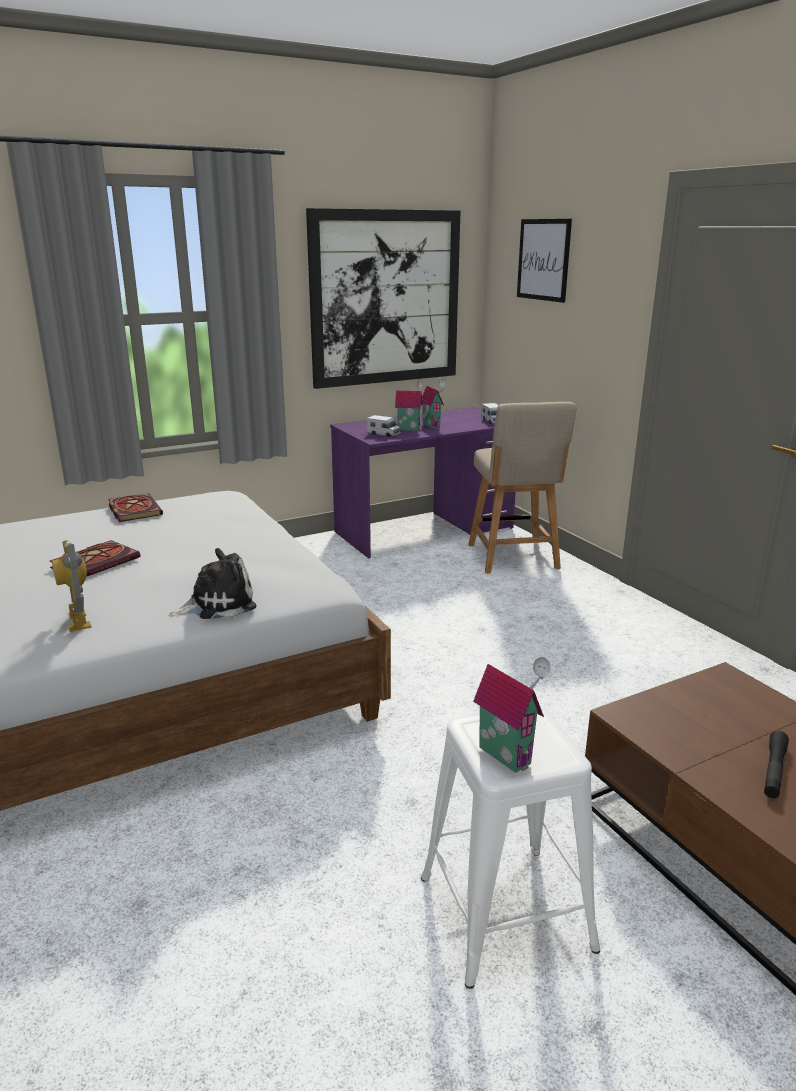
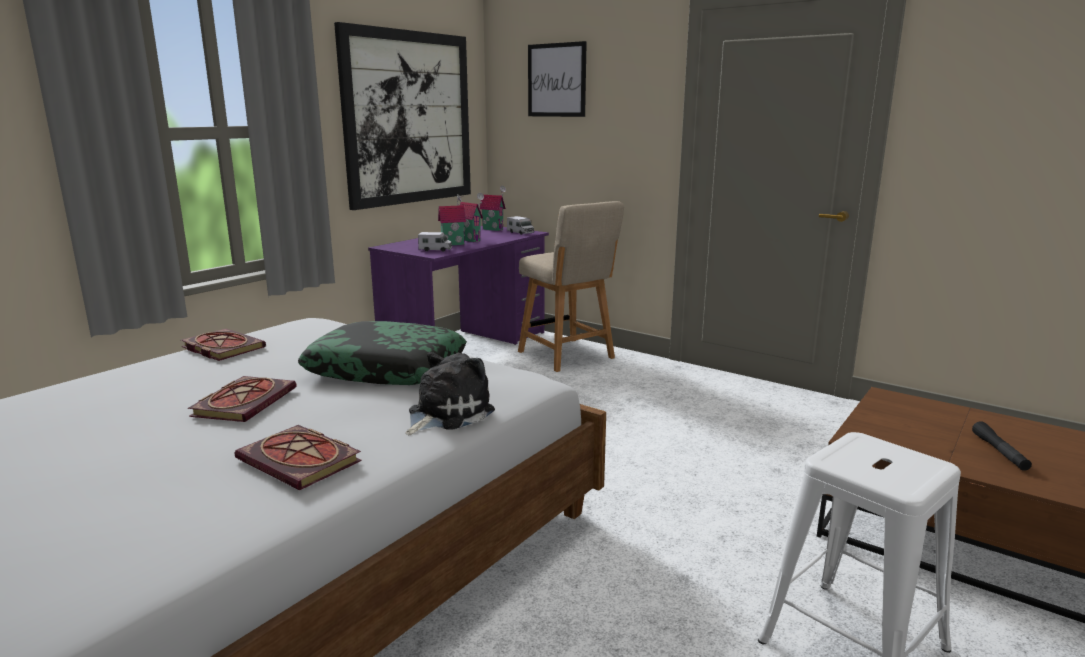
camera: 25 degrees left, 5 degrees down
toy robot [52,540,92,632] -> book [235,425,362,490]
toy house [473,657,551,773] -> toy house moved to [479,186,506,231]
none -> pillow [298,321,467,385]

